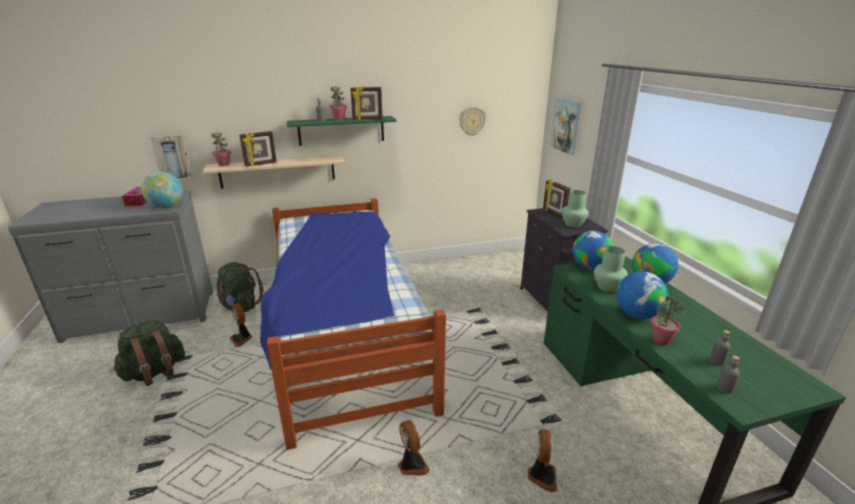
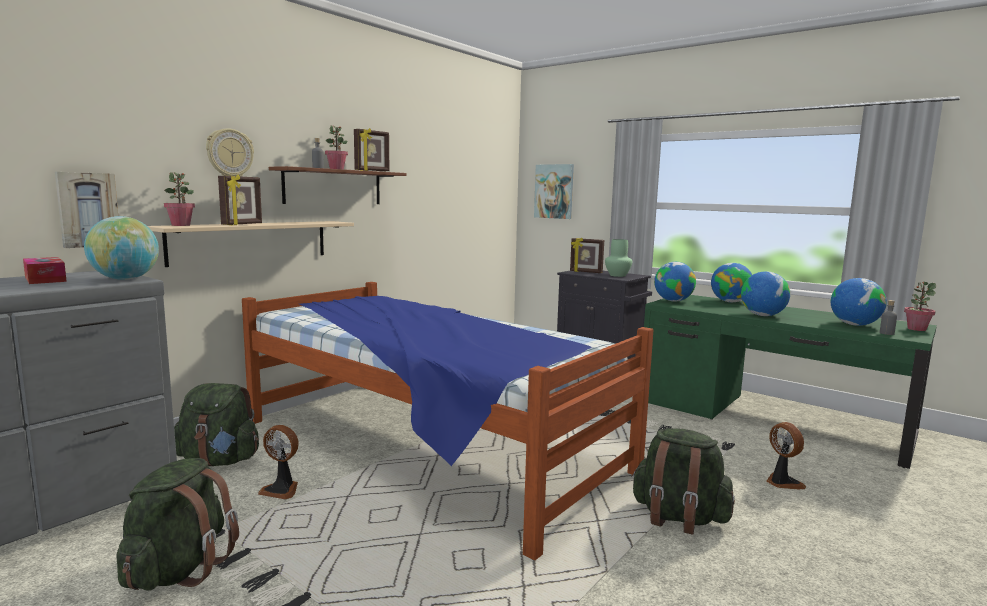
camera: 35 degrees left, 15 degrees down
green shelf [287,116,397,146] -> brown shelf [269,166,407,204]
fan [398,420,430,475] -> green backpack [632,428,735,535]
wall clock [459,106,486,136] -> wall clock moved to [206,128,254,177]
green vase [594,246,628,292] -> none
potted plant [650,296,686,345] -> potted plant moved to [904,282,936,331]
grey bottle [710,330,731,366] -> globe [831,278,887,326]

